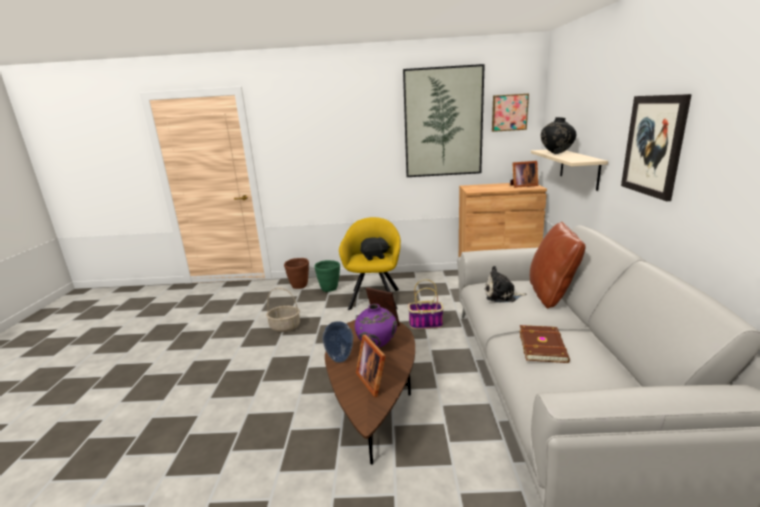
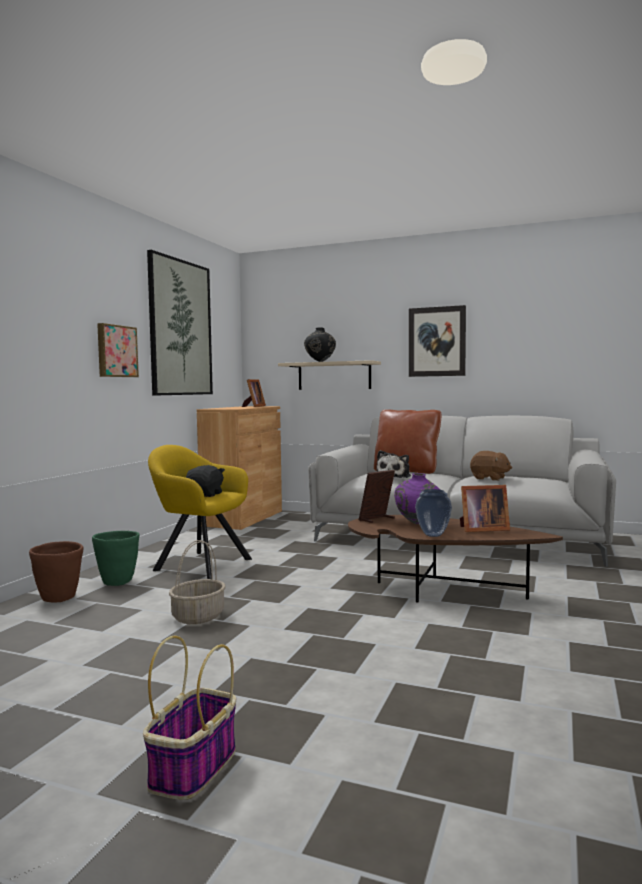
camera: 70 degrees left, 15 degrees down
basket [408,279,444,329] -> basket moved to [143,636,236,800]
picture [492,93,529,132] -> picture moved to [97,323,139,377]
brown book [519,325,570,363] -> brown plush toy [470,451,512,481]

